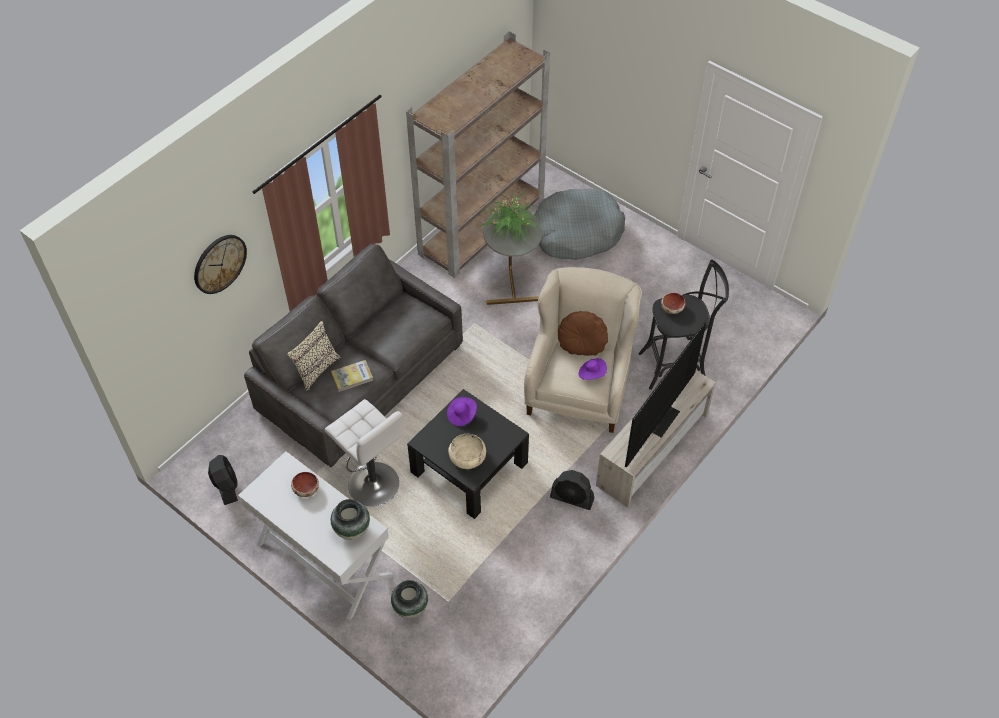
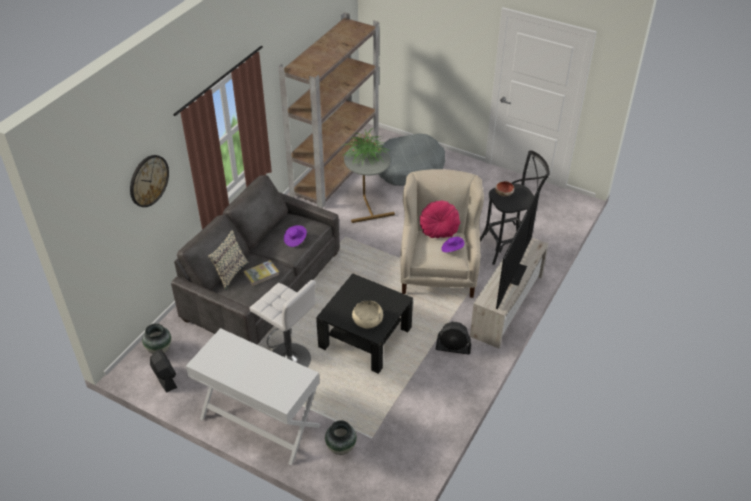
camera: 10 degrees left, 10 degrees down
bowl [291,472,319,497] -> none
vase [331,499,370,540] -> vase moved to [142,323,171,354]
purple hat [447,397,477,426] -> purple hat moved to [284,225,307,247]
brown pillow [558,311,608,356] -> pink pillow [420,201,460,238]

